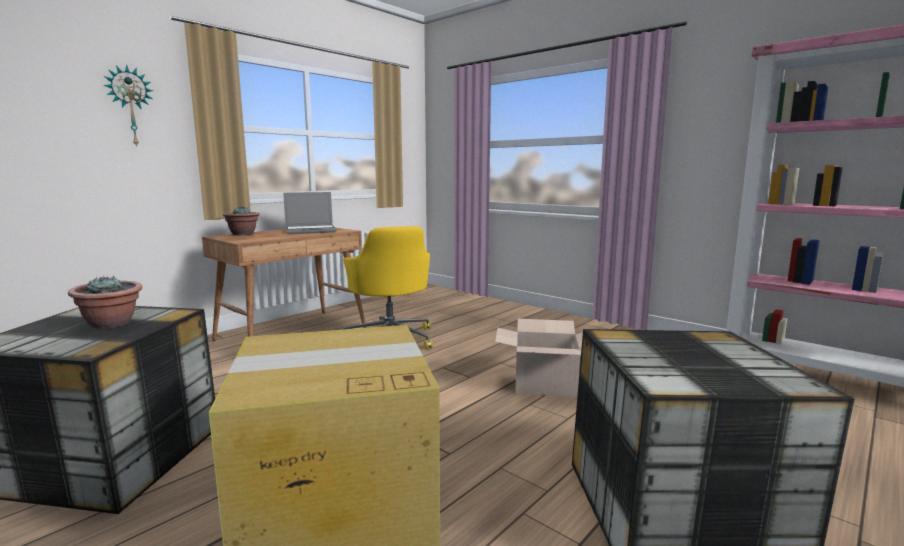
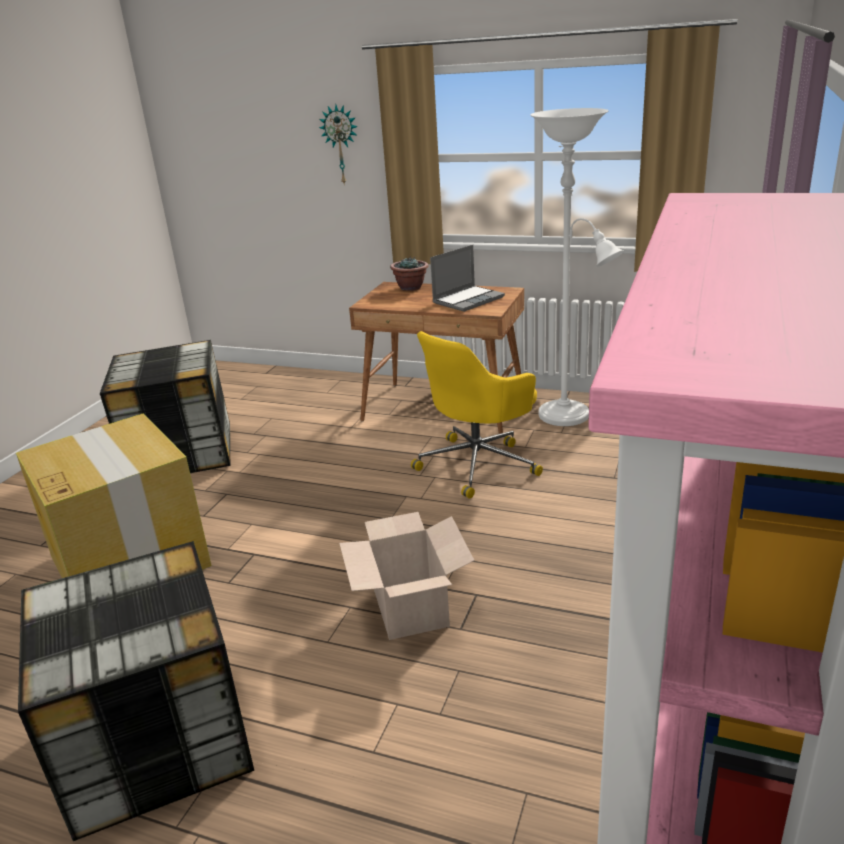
camera: 70 degrees right, 15 degrees up
potted plant [68,276,142,329] -> none
laptop [283,192,337,234] -> laptop turned 90 degrees counterclockwise [430,245,505,312]
none -> white floor lamp [531,108,624,426]

